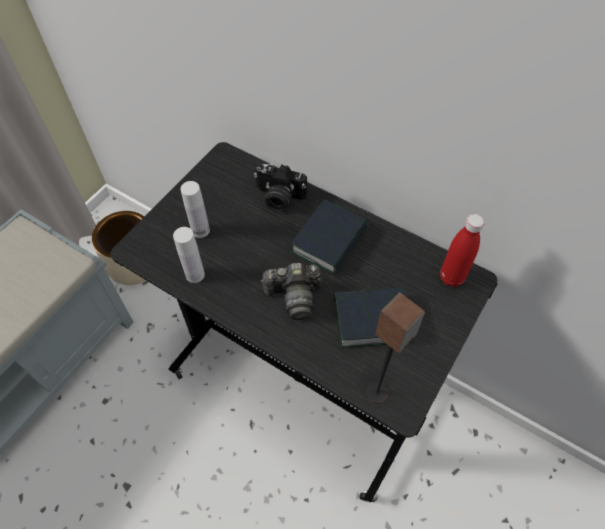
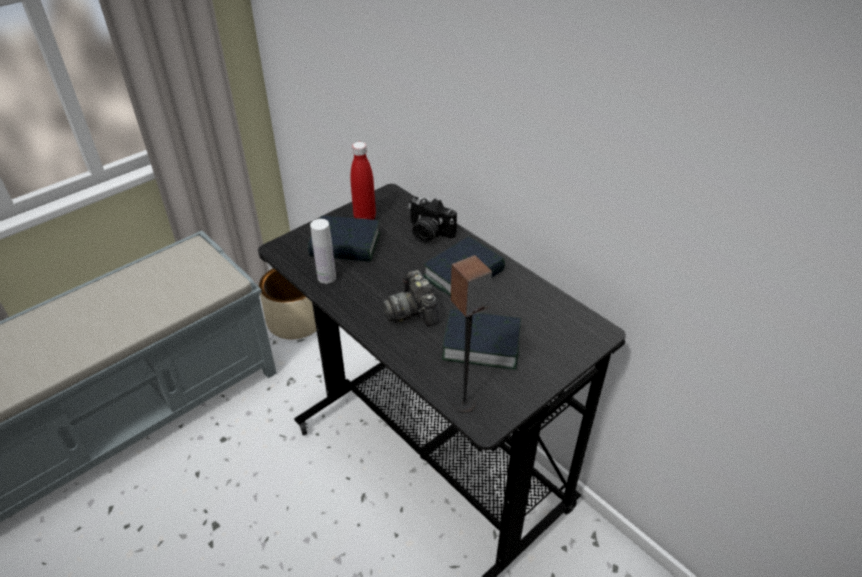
camera: 15 degrees right, 15 degrees down
white bottle [181,181,210,238] -> book [308,216,380,262]
camera [261,263,322,320] -> camera turned 60 degrees clockwise [383,270,439,327]
red bottle [440,214,485,287] -> red bottle moved to [350,142,376,220]

